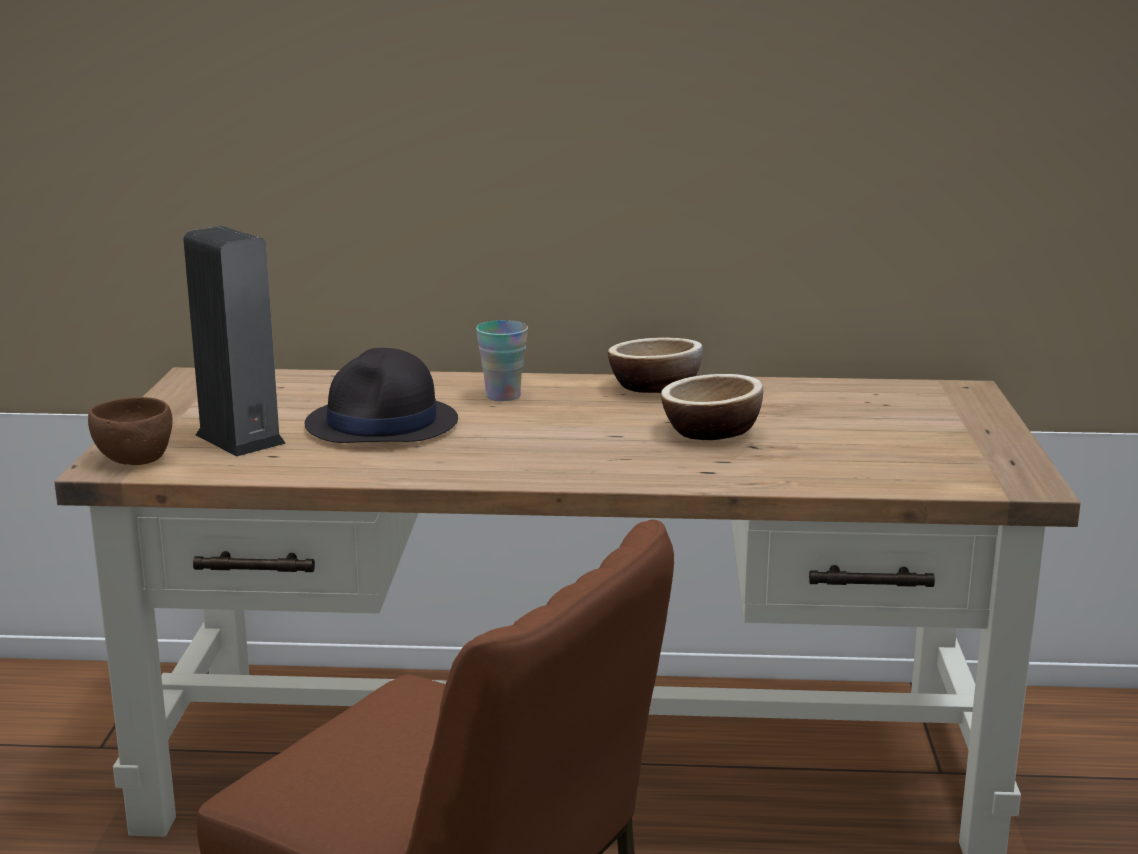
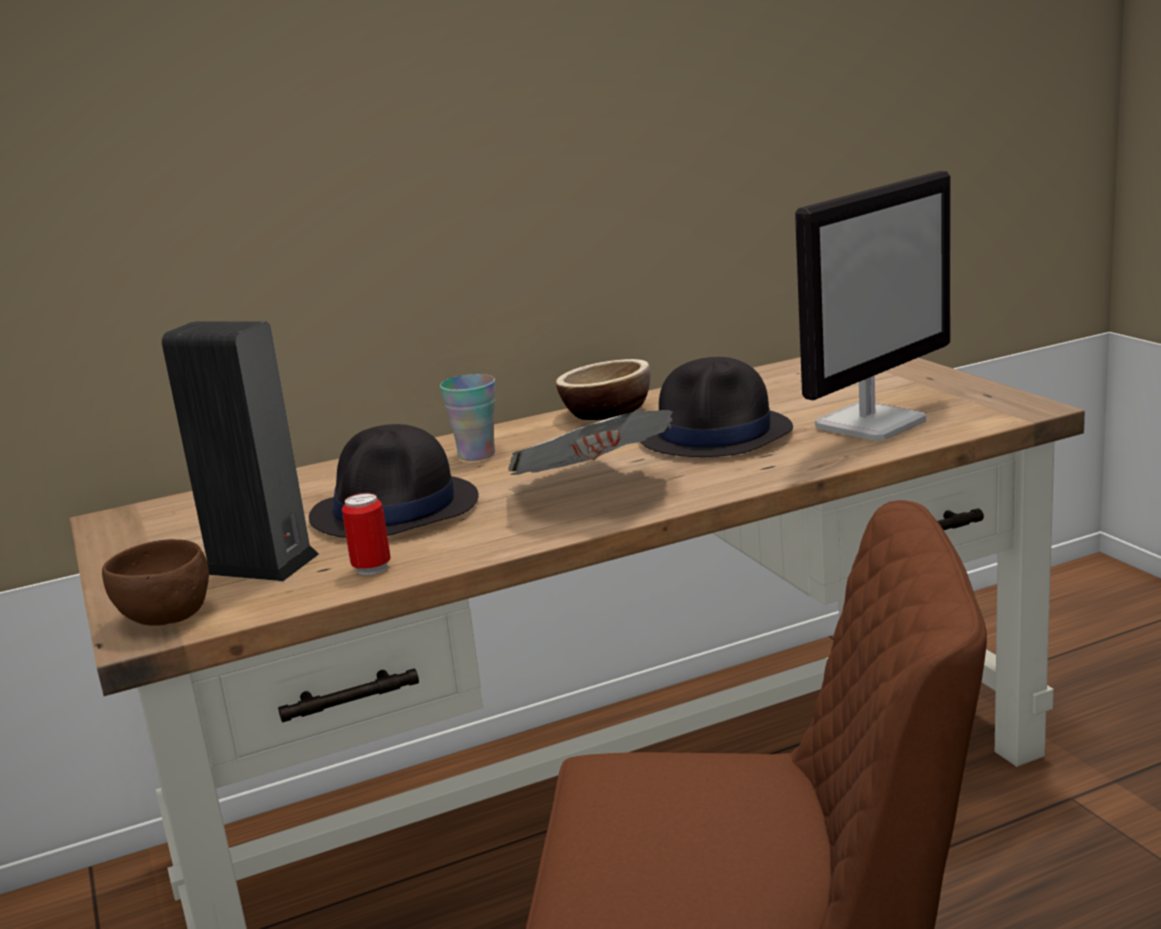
camera: 25 degrees left, 0 degrees up
bowl [661,374,763,440] -> black hat [640,357,793,457]
none -> can [342,493,391,575]
none -> newspaper [508,410,673,475]
none -> monitor [795,171,951,441]

